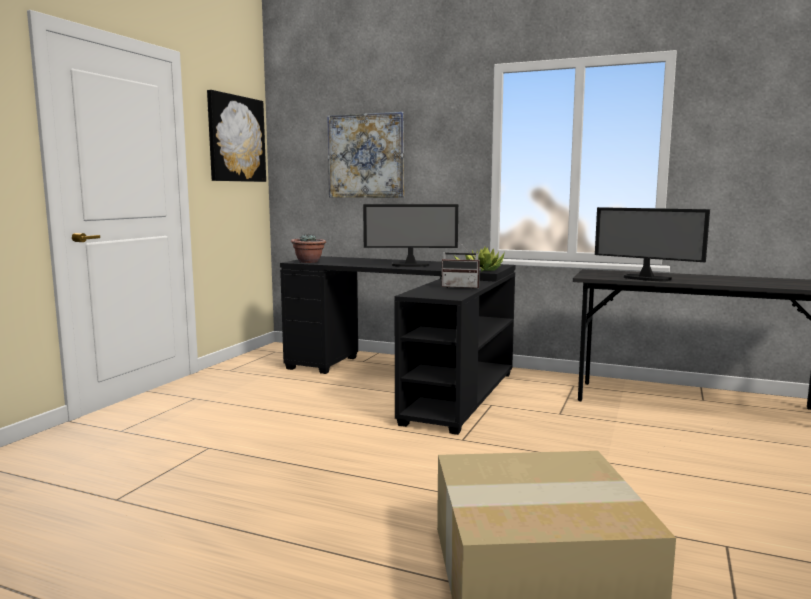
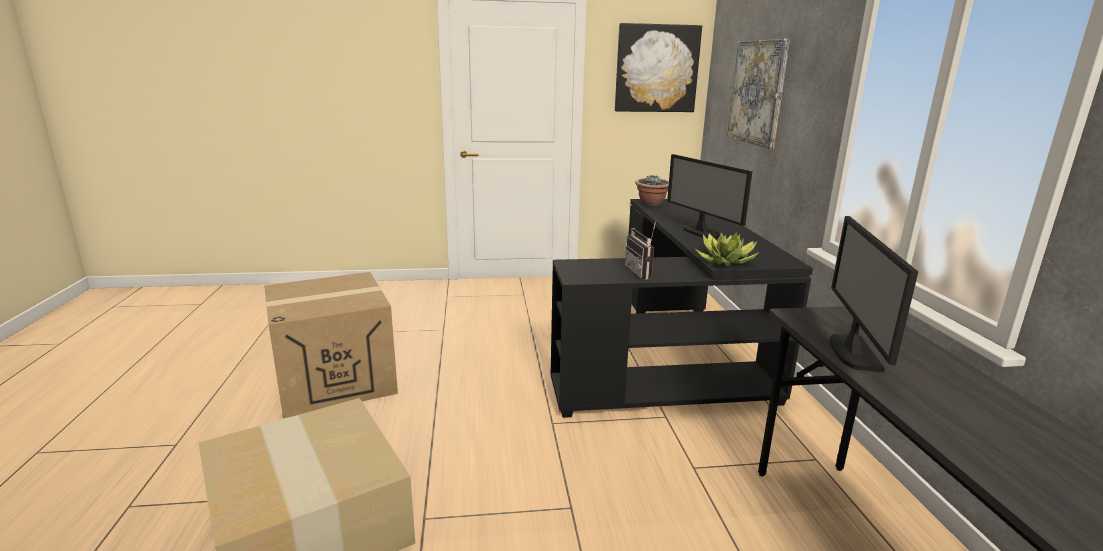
camera: 60 degrees right, 10 degrees up
none -> cardboard box [264,272,398,419]

